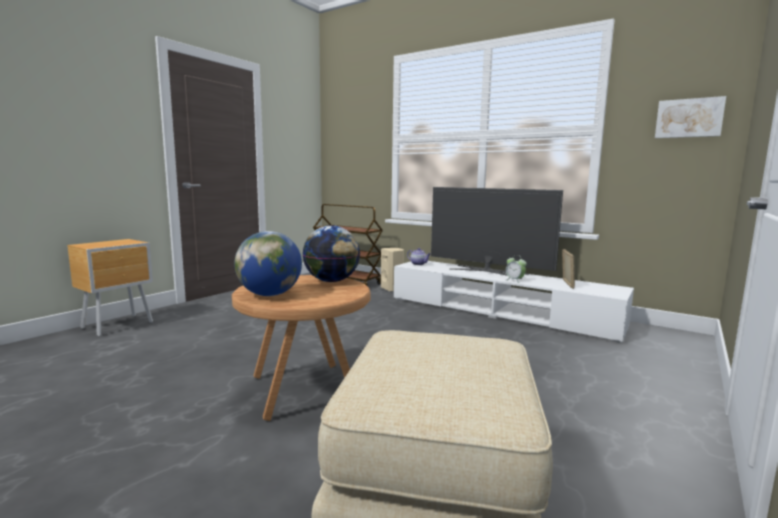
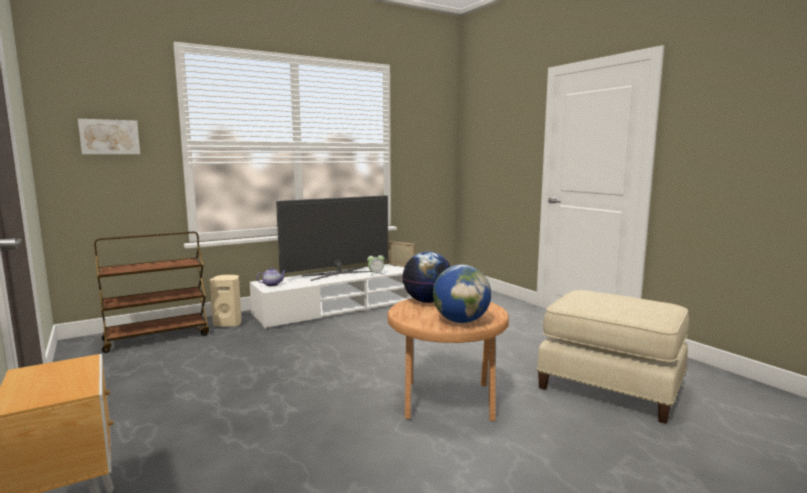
camera: 65 degrees left, 0 degrees up
picture [655,96,726,138] -> picture moved to [78,119,140,154]

